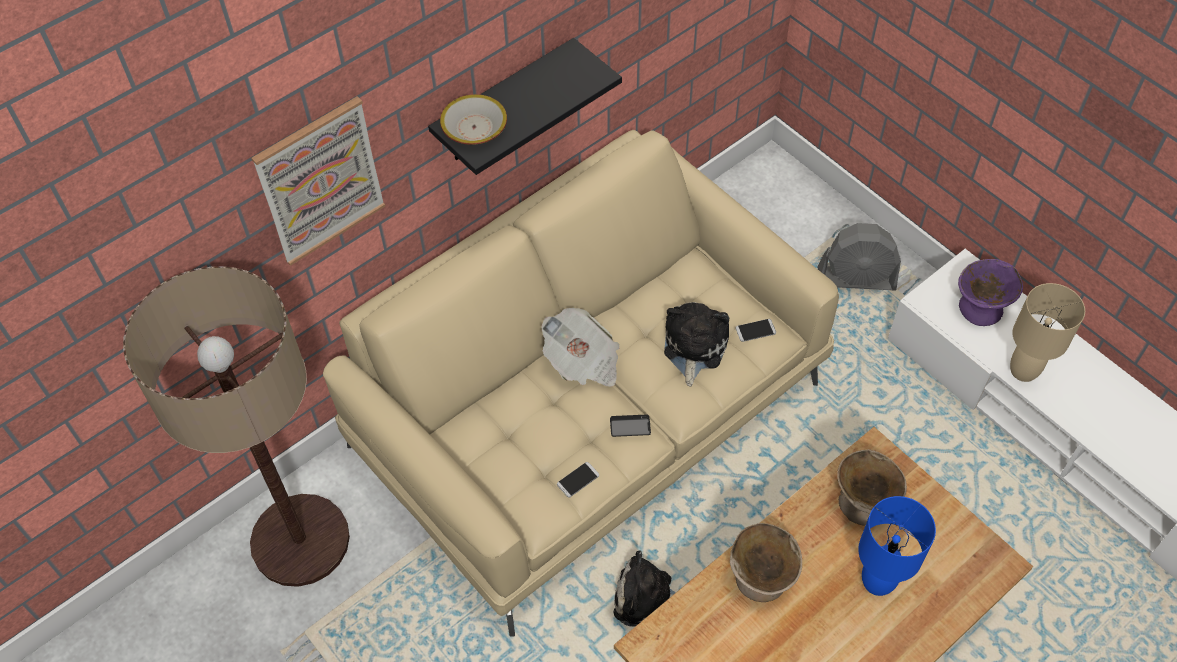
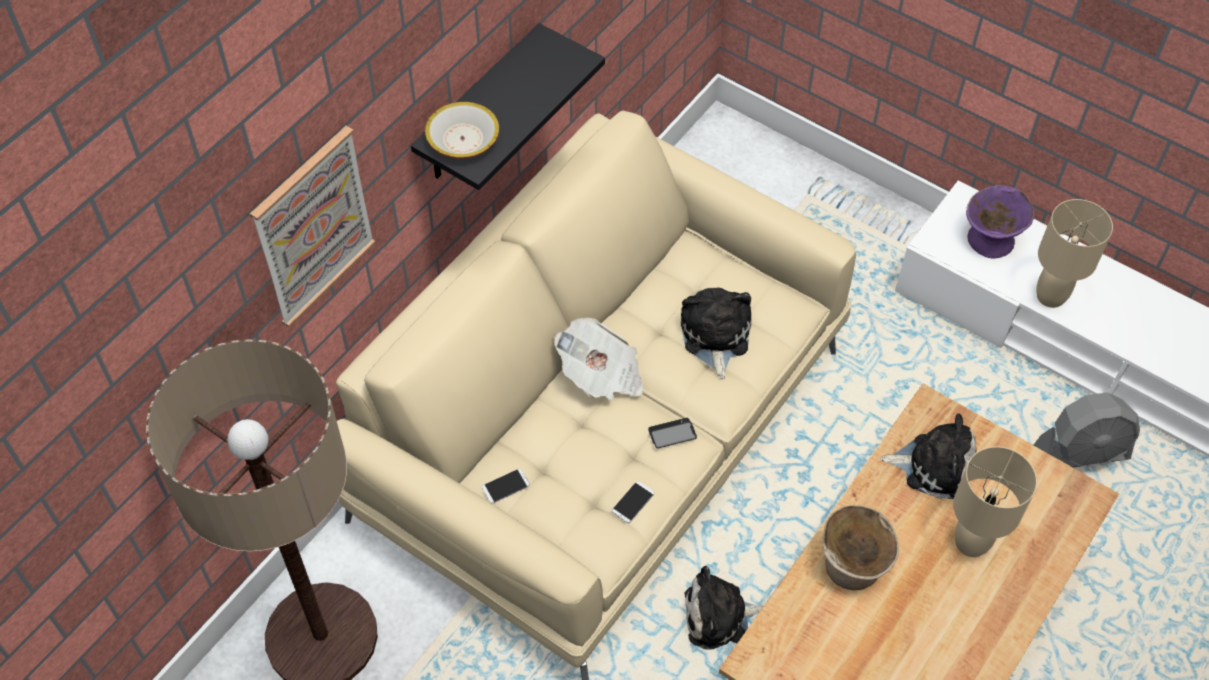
camera: 15 degrees left, 0 degrees up
phone [736,319,776,342] -> phone moved to [482,469,530,503]
grey fan [818,223,901,291] -> grey fan moved to [1034,392,1140,467]
beige bowl [837,449,907,526] -> plush toy [880,413,976,499]
blue table lamp [858,496,936,596] -> beige table lamp [953,446,1037,557]

